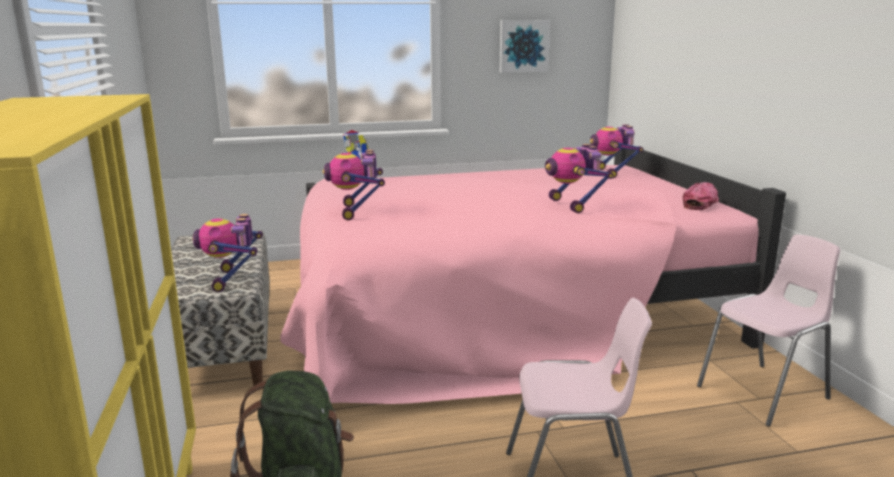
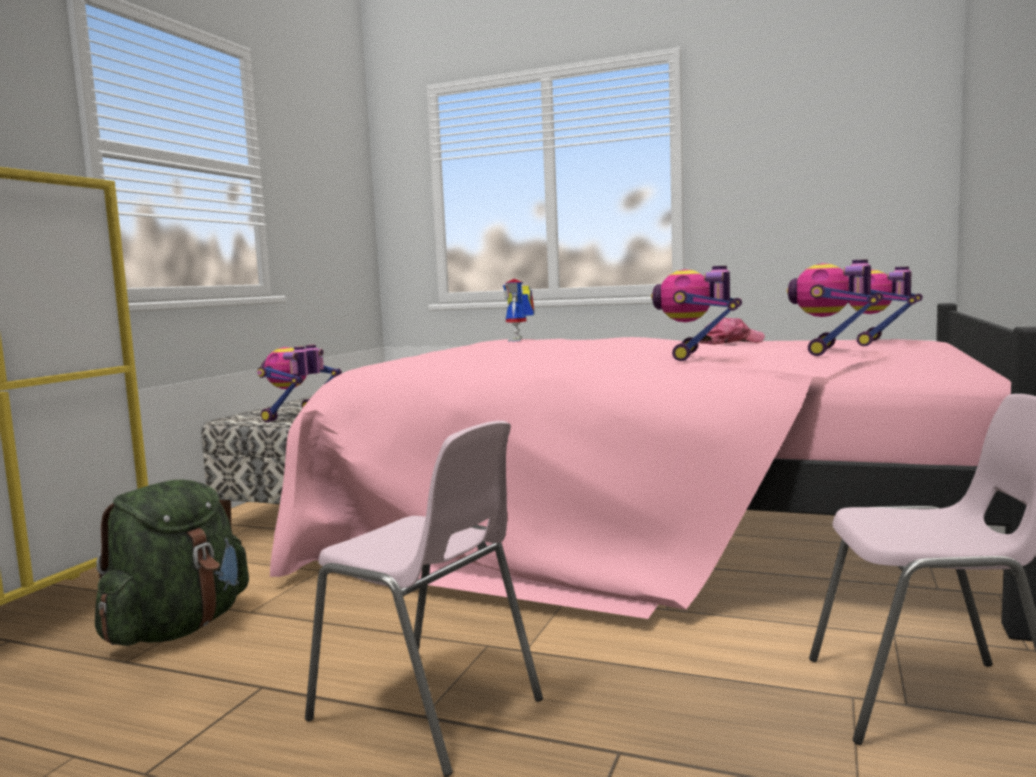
camera: 35 degrees right, 10 degrees down
toy robot [323,150,385,220] -> toy robot moved to [787,259,884,356]
picture [500,20,550,73] -> none
cap [683,182,719,210] -> cap moved to [699,317,765,345]

